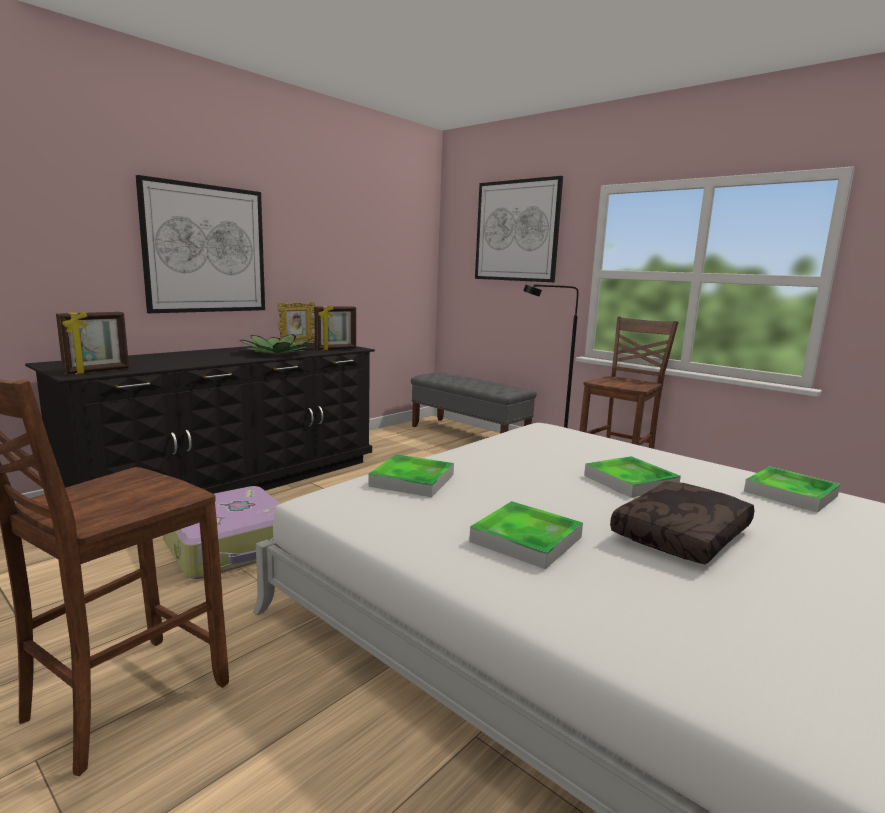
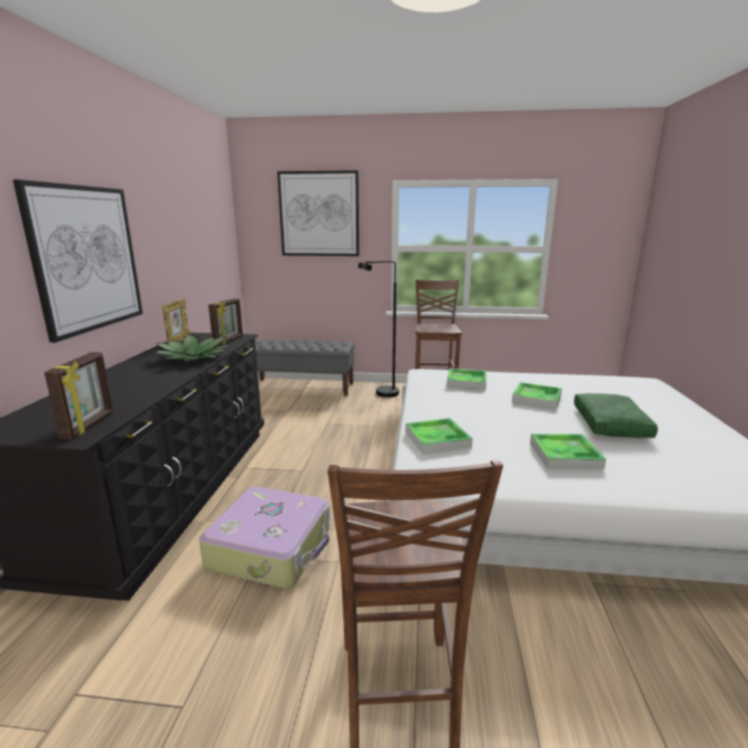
camera: 35 degrees left, 5 degrees up
brown pillow [610,481,755,565] -> green pillow [574,393,658,438]
tray [744,466,840,513] -> tray moved to [447,368,486,390]

